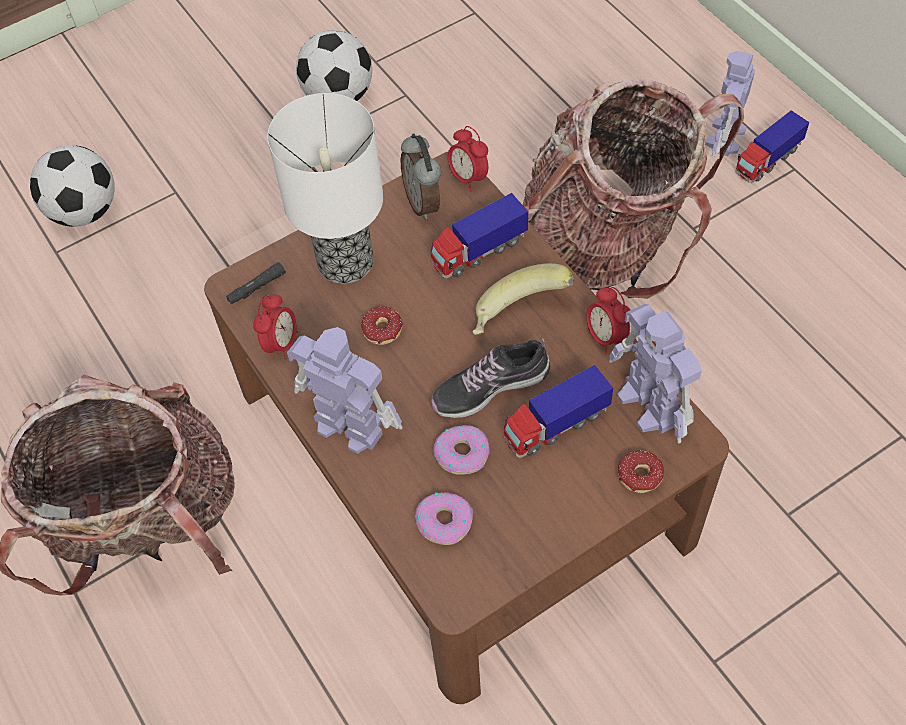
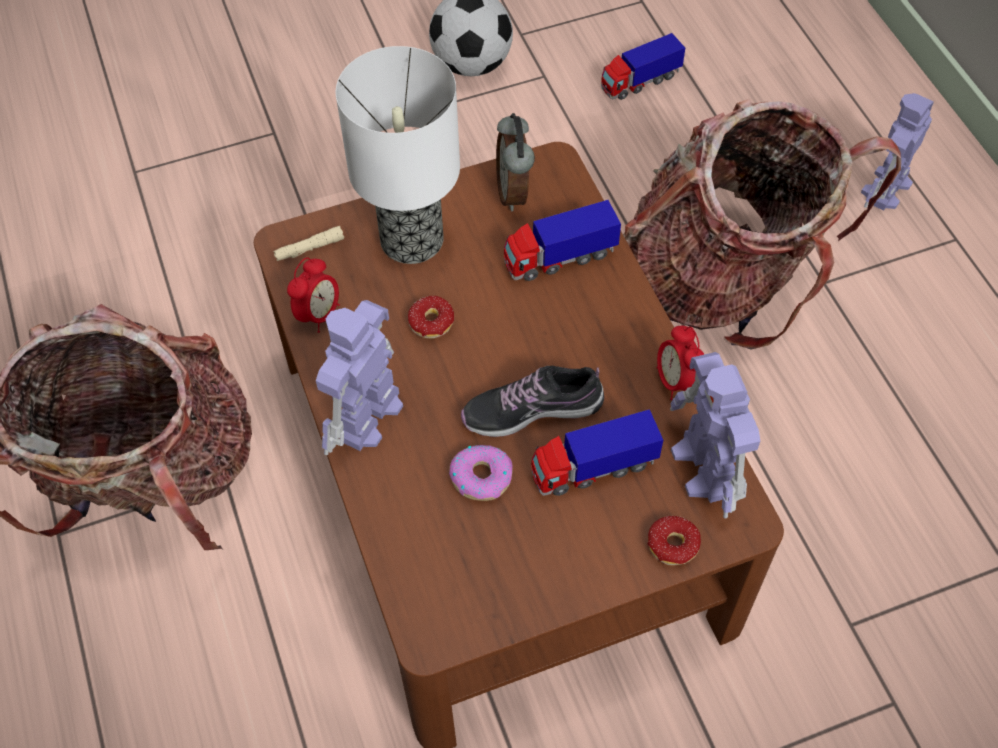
camera: 10 degrees right, 0 degrees up
football [30,145,115,227] -> none
black flashlight [226,262,286,304] -> beige flashlight [273,226,344,261]
toy robot [287,327,403,454] -> toy robot turned 105 degrees counterclockwise [316,300,403,455]
donut [415,492,473,545] -> none
alarm clock [448,126,488,192] -> none
banana [473,263,574,335] -> none
toy truck [735,110,809,183] -> toy truck moved to [601,33,685,100]

